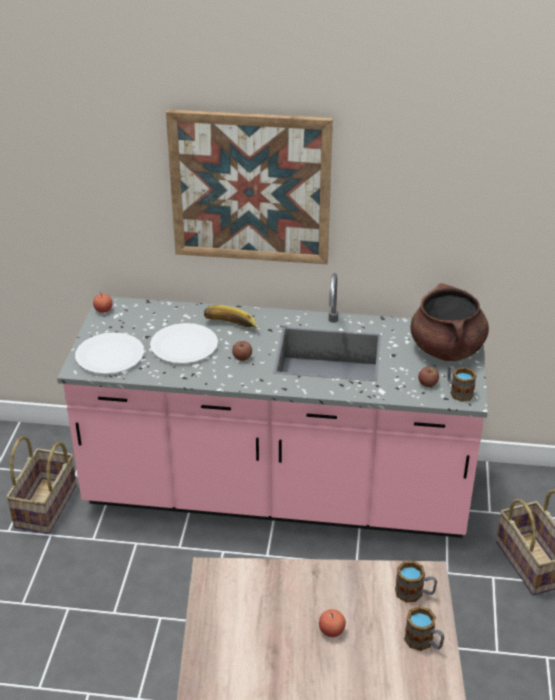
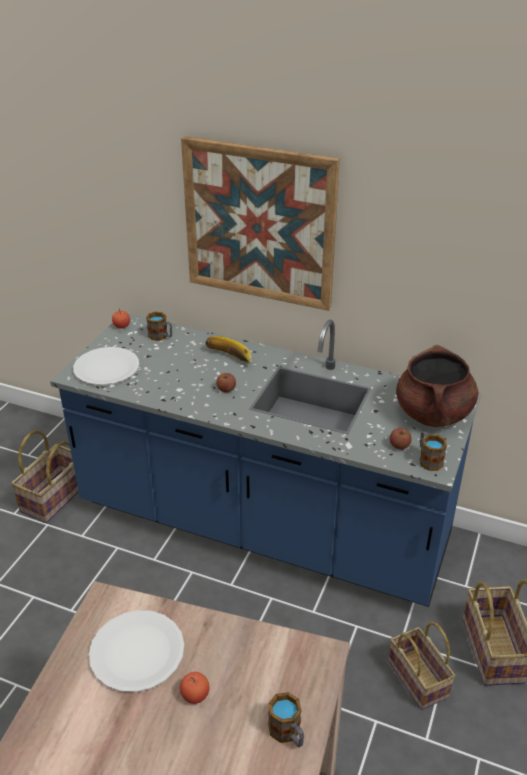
camera: 15 degrees right, 0 degrees up
pink counter [57,273,488,538] -> blue counter [50,314,481,607]
white plate [150,323,218,364] -> white plate moved to [89,610,184,692]
mug [395,561,437,602] -> mug moved to [146,312,172,341]
none -> basket [388,622,456,710]

